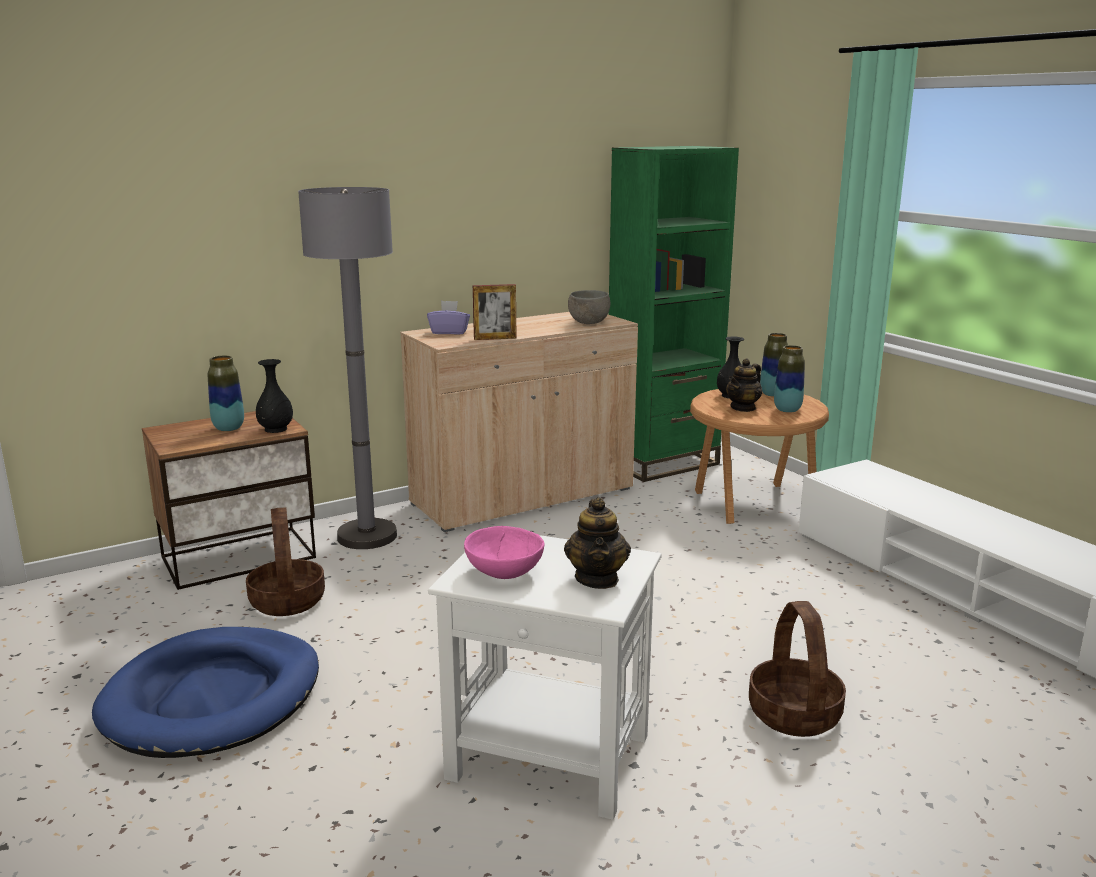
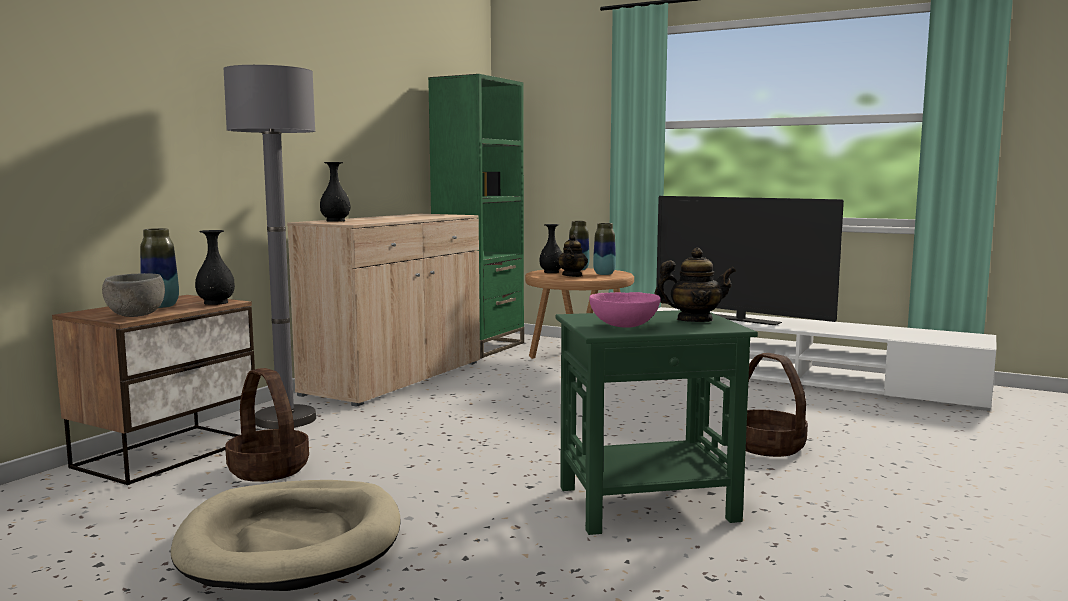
camera: 30 degrees left, 10 degrees down
blue dog bed [92,627,319,758] -> beige dog bed [170,480,400,591]
purple tissue box [427,301,470,334] -> black vase [320,162,350,222]
white side table [428,535,662,820] -> green side table [556,310,758,535]
picture frame [473,284,517,340] -> none
teapot [564,497,631,589] -> teapot turned 60 degrees counterclockwise [654,248,736,322]
grey bowl [568,290,610,324] -> grey bowl moved to [102,273,165,317]
none -> television [656,196,844,325]

